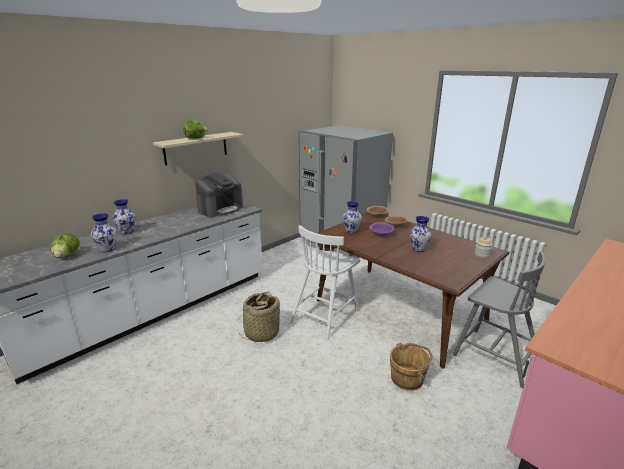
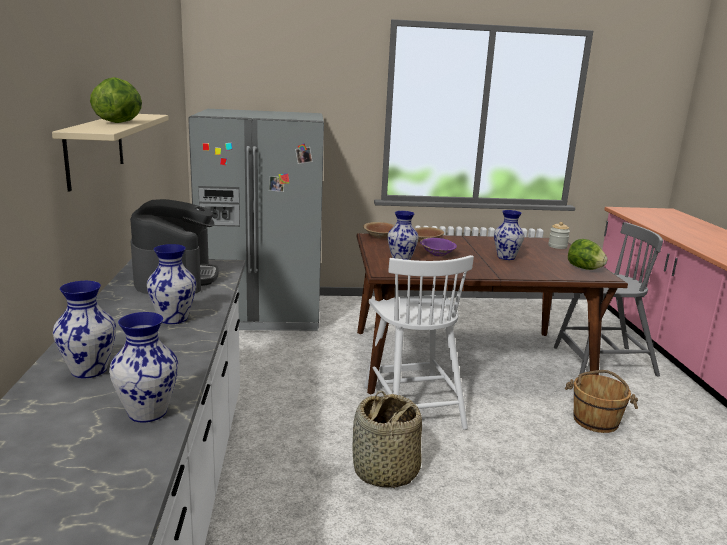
camera: 50 degrees left, 5 degrees down
lettuce [50,233,80,259] -> lettuce moved to [568,239,608,270]
none -> vase [147,244,196,324]

